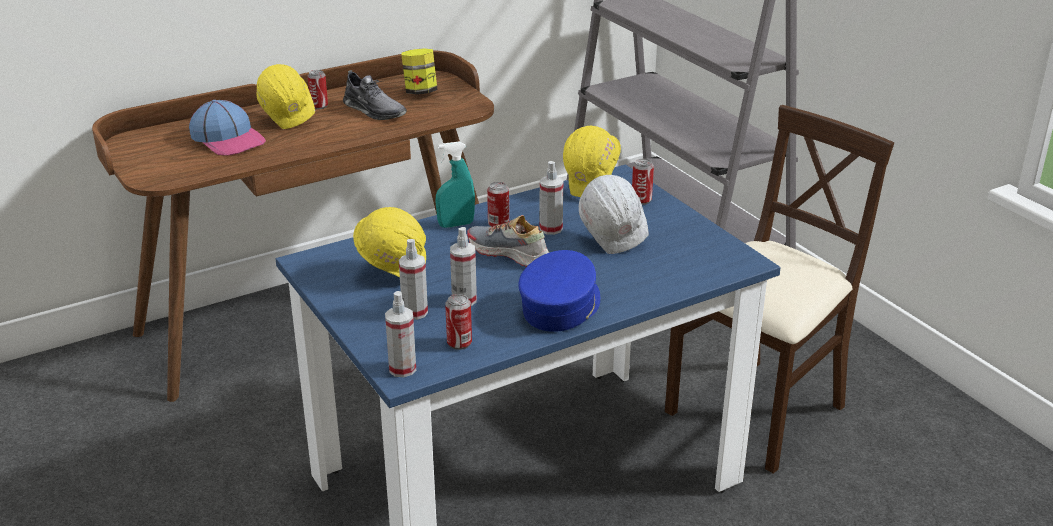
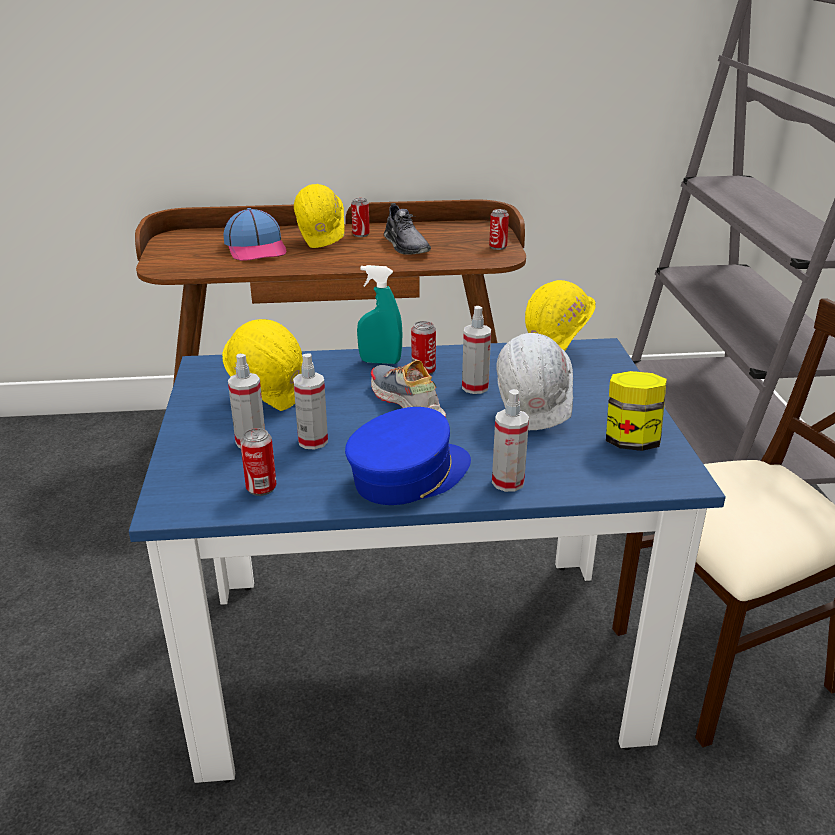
camera: 25 degrees right, 0 degrees up
spray bottle [385,291,416,377] -> spray bottle moved to [492,389,529,492]
jar [401,48,437,95] -> jar moved to [606,371,667,451]
can [632,159,654,205] -> can moved to [489,209,509,250]

